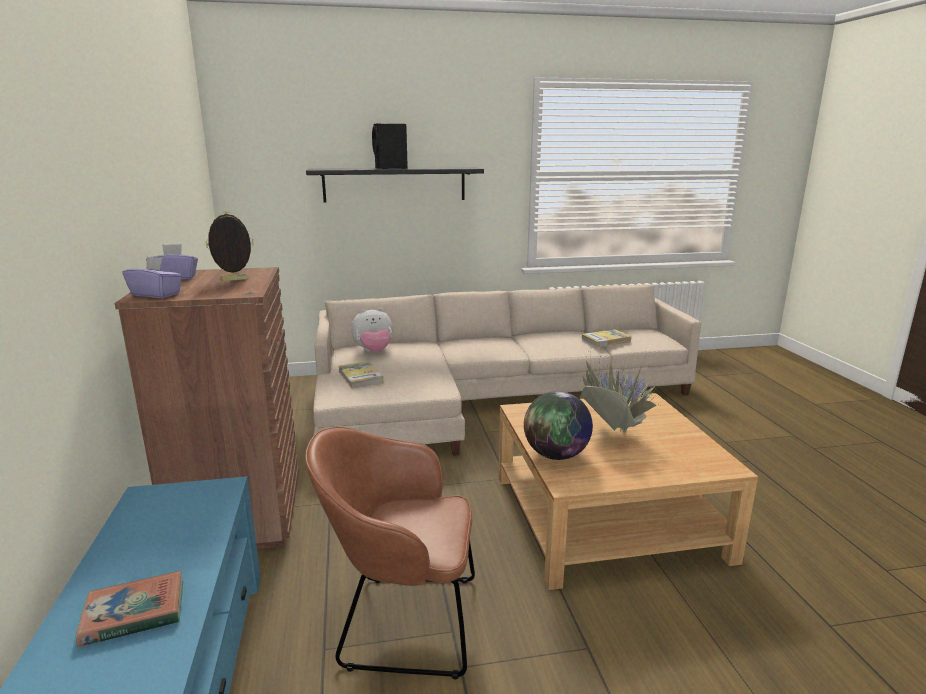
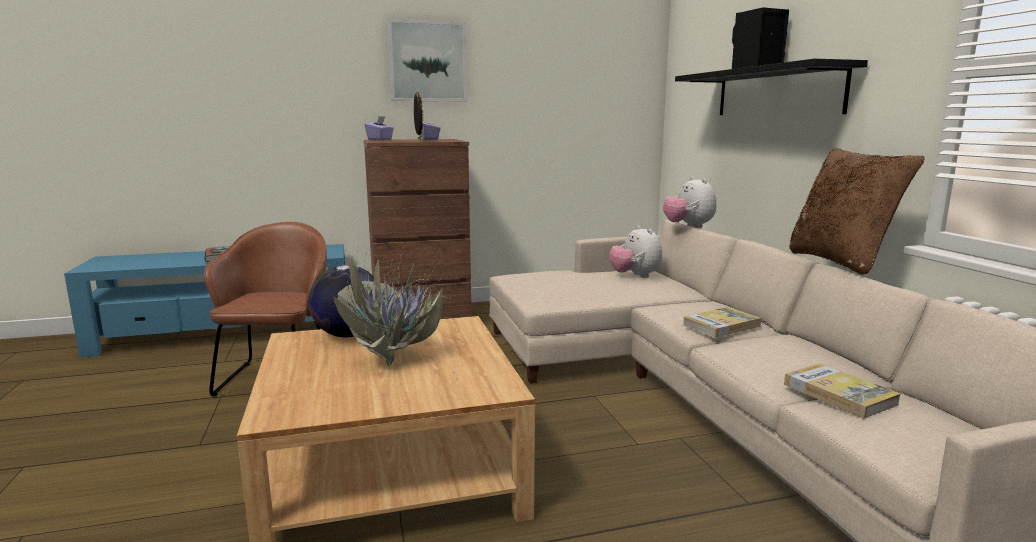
camera: 85 degrees right, 5 degrees down
book [338,361,383,389] -> book moved to [683,307,761,338]
none -> picture [388,19,467,102]
none -> plush toy [663,177,716,228]
none -> brown pillow [789,148,925,275]

